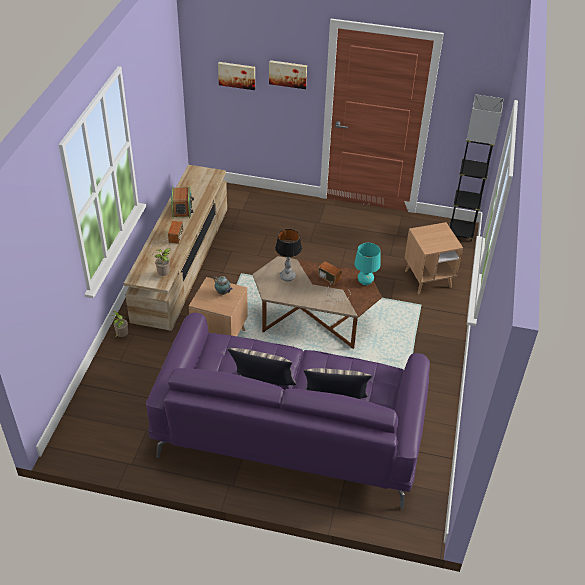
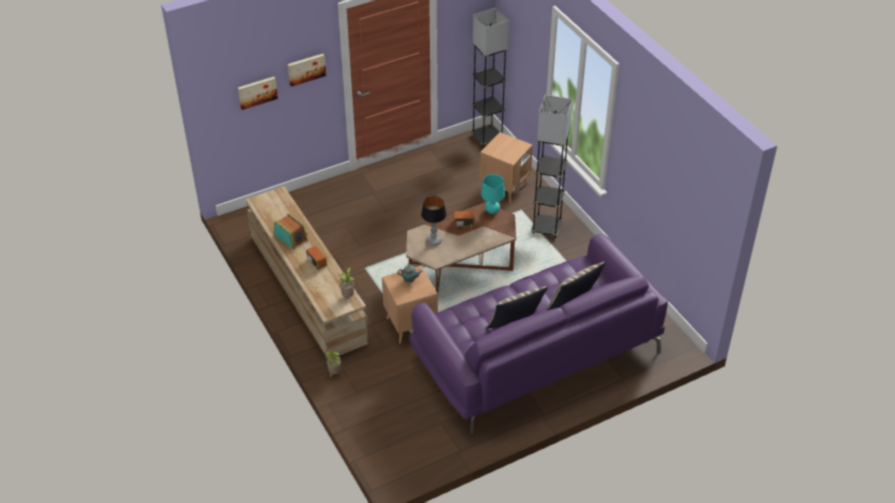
camera: 40 degrees left, 0 degrees up
none -> grey floor lamp [531,95,573,238]

